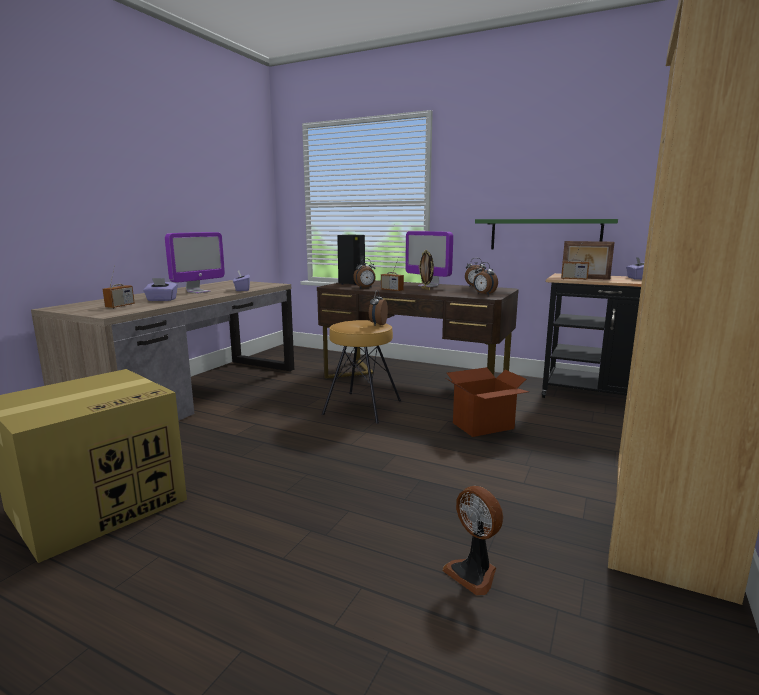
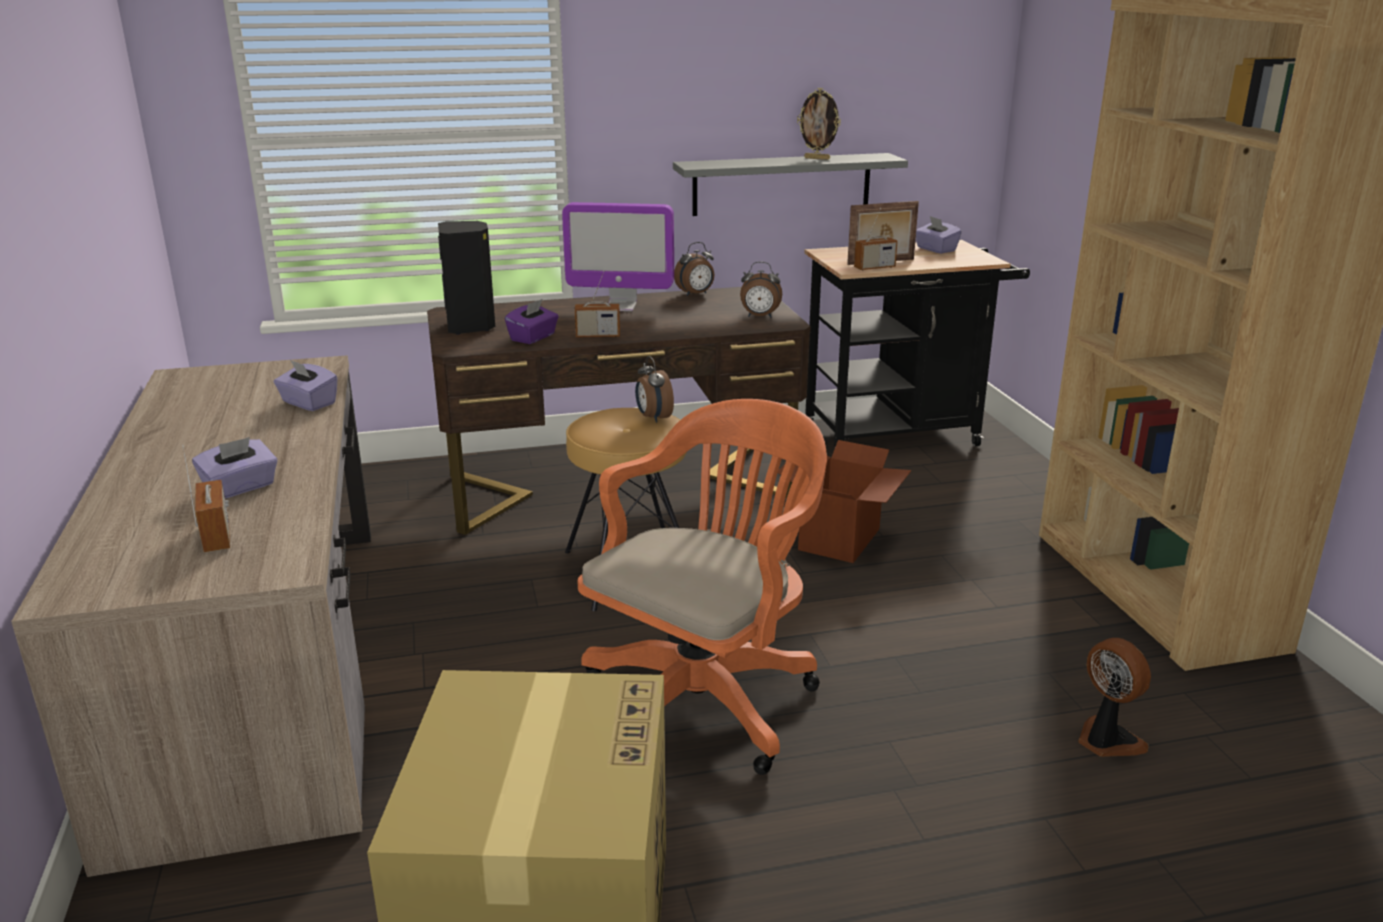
camera: 40 degrees left, 10 degrees up
monitor [165,232,225,294] -> none
alarm clock [353,258,375,288] -> purple tissue box [505,299,559,344]
picture frame [419,250,434,290] -> picture frame moved to [797,88,841,160]
fan [442,486,503,596] -> fan turned 135 degrees counterclockwise [1078,638,1151,757]
green shelf [475,219,618,249] -> grey shelf [673,153,908,216]
none -> orange office chair [578,399,827,775]

